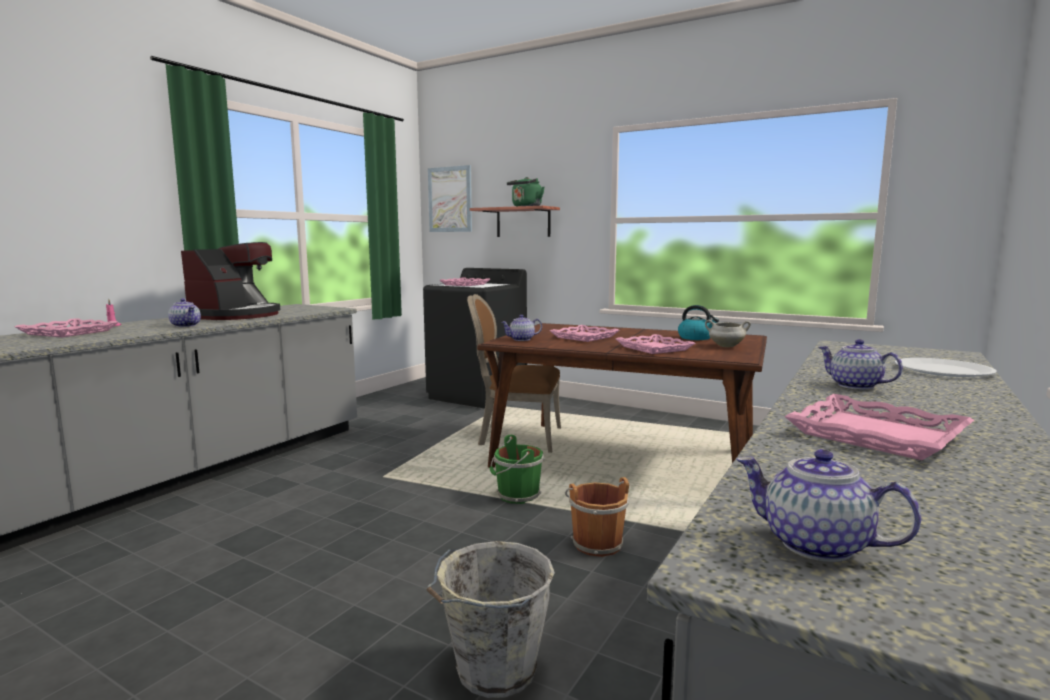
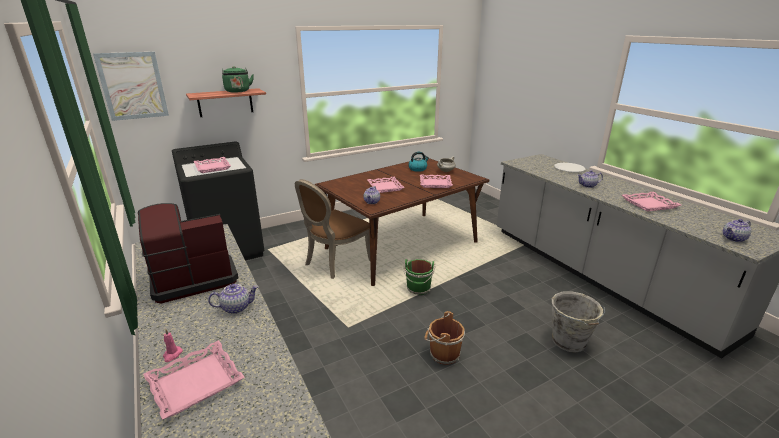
camera: 60 degrees left, 15 degrees up
coffee machine [181,242,280,320] -> coffee machine turned 75 degrees counterclockwise [138,203,238,304]
brown bucket [565,477,629,557] -> brown bucket moved to [424,311,465,365]

